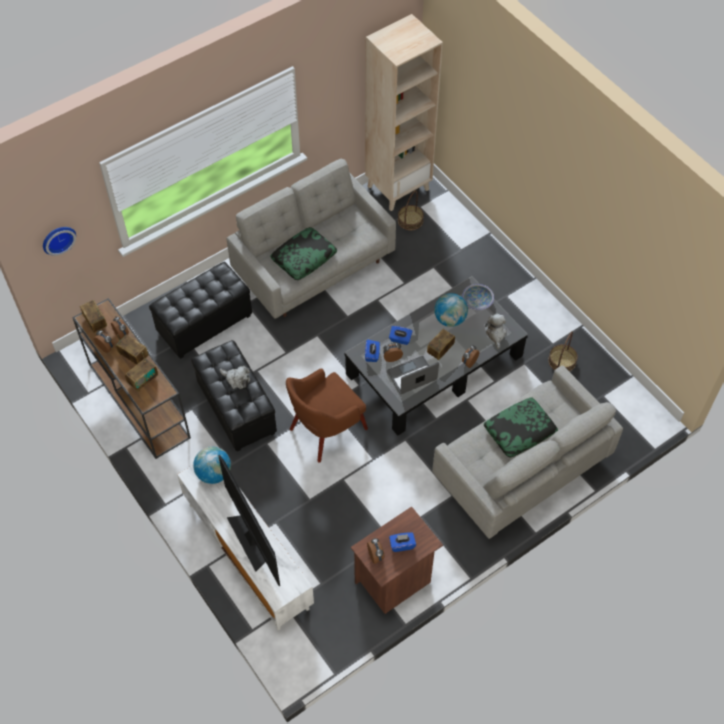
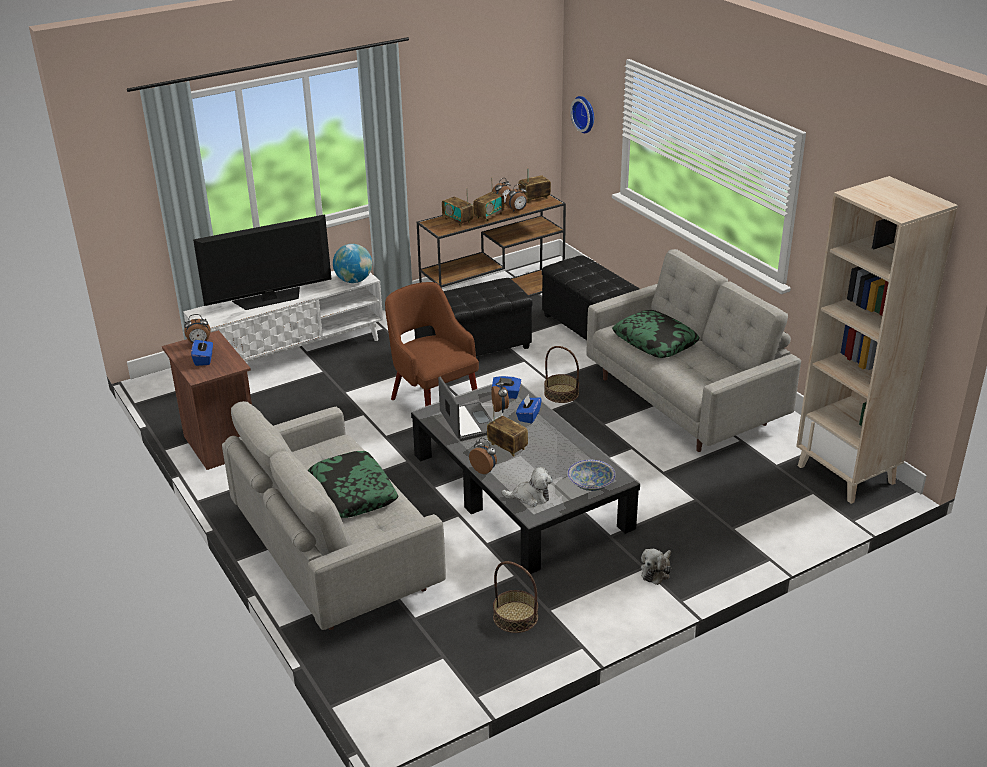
camera: 95 degrees right, 25 degrees down
plush toy [219,366,250,389] -> plush toy moved to [641,549,671,585]
basket [398,190,424,230] -> basket moved to [544,346,579,403]
globe [434,293,468,327] -> none

